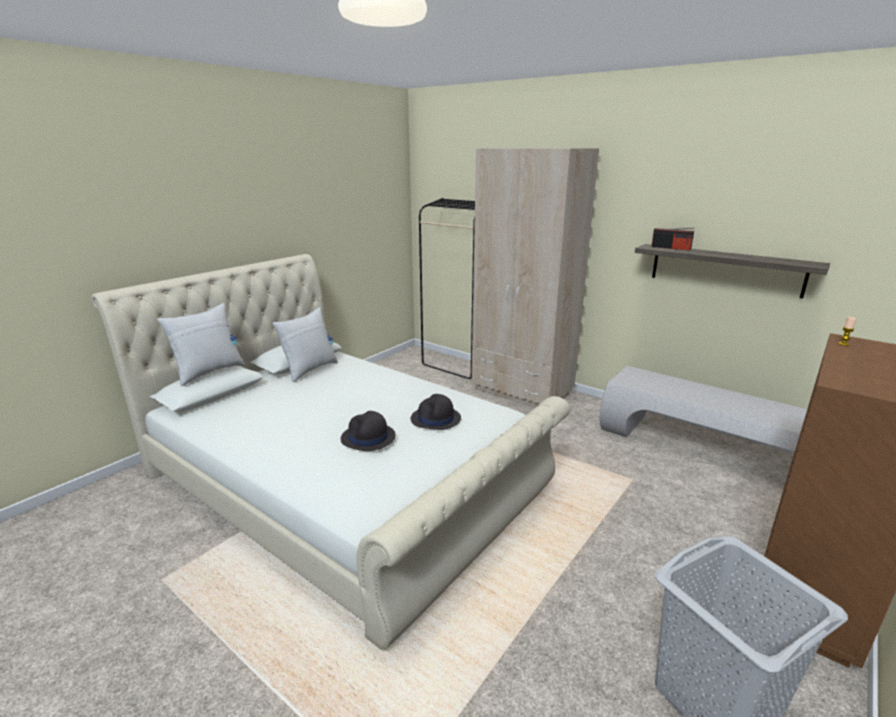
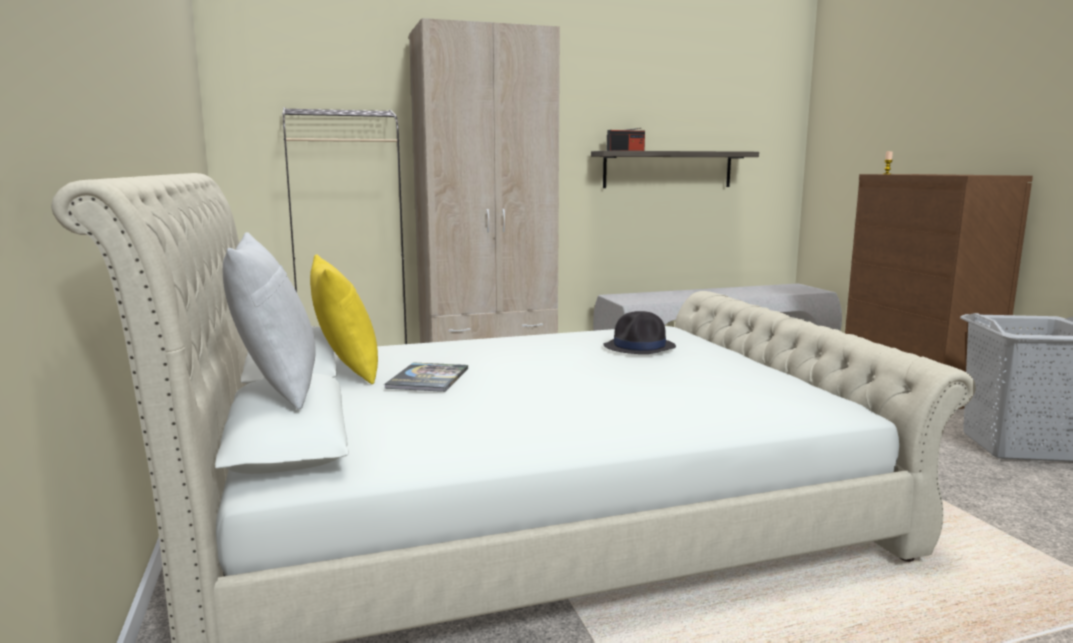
camera: 55 degrees left, 10 degrees down
grey pillow [272,307,338,382] -> yellow pillow [310,254,378,384]
black hat [341,411,396,451] -> none
none -> book [384,362,468,392]

